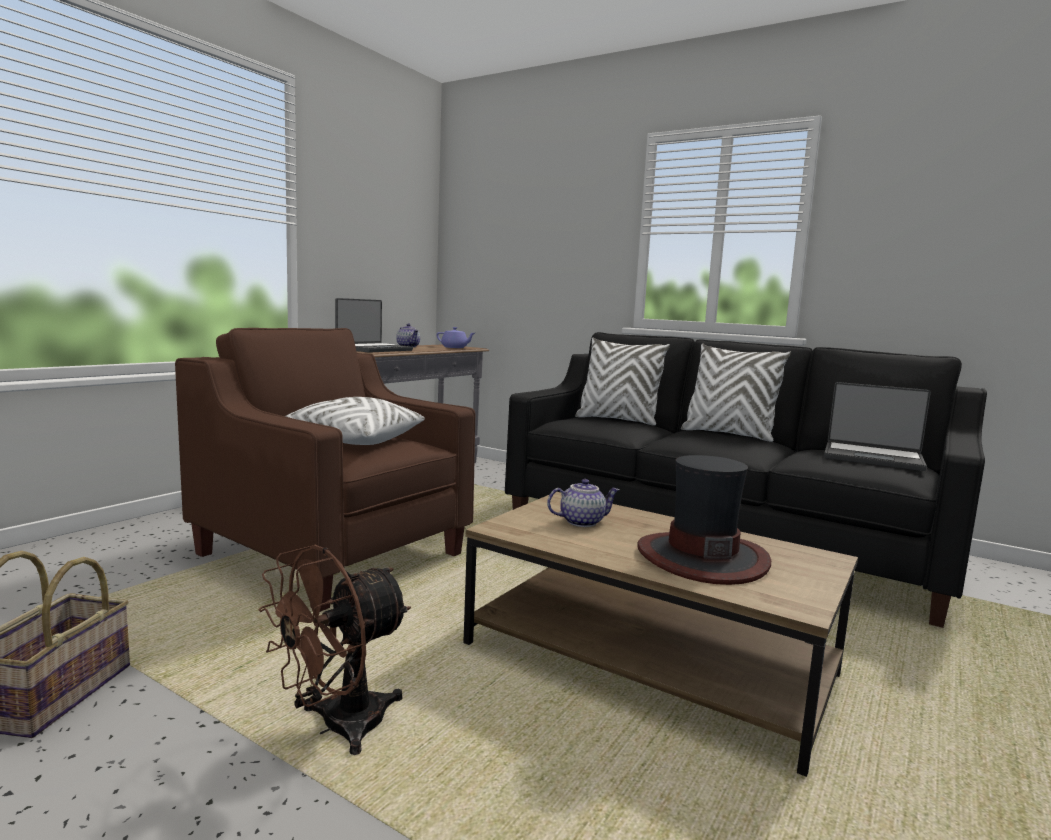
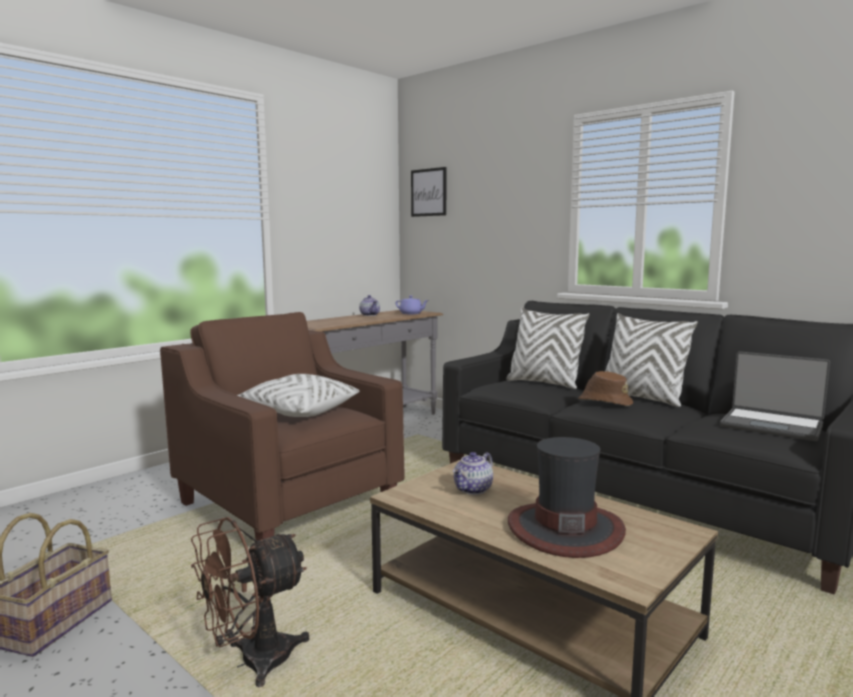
camera: 10 degrees right, 0 degrees up
laptop [335,298,413,353] -> none
teapot [547,479,619,527] -> teapot turned 135 degrees clockwise [453,452,493,495]
none -> picture [411,167,446,217]
none -> brown hat [578,371,633,406]

